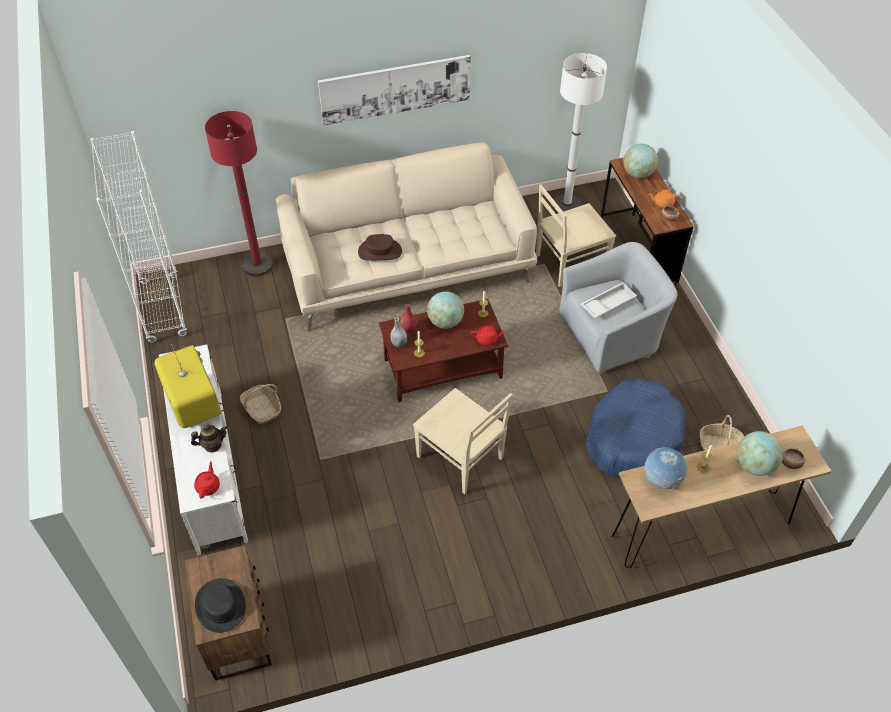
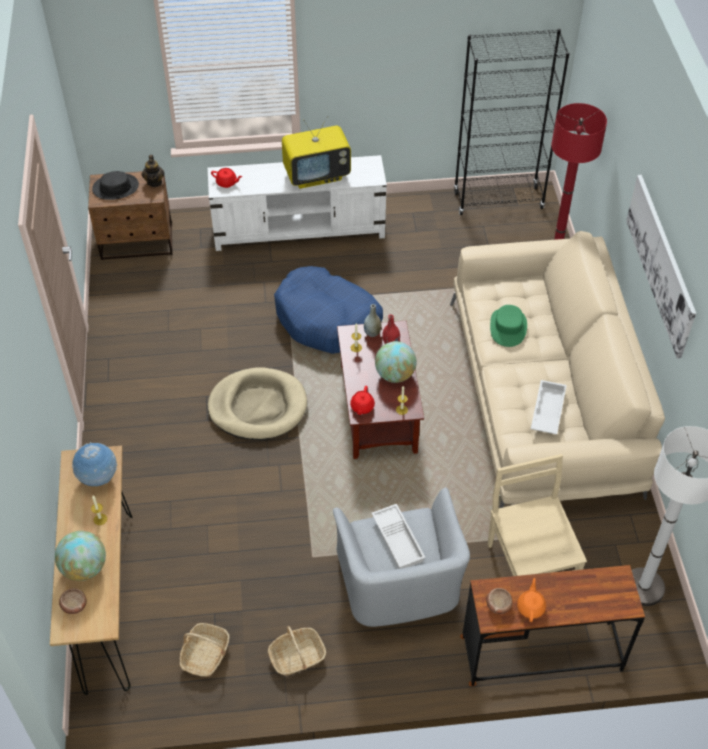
camera: 100 degrees right, 0 degrees up
white bookcase [90,131,187,343] -> black bookcase [454,29,570,215]
teapot [191,424,227,452] -> teapot moved to [142,155,165,187]
basket [240,384,281,424] -> basket moved to [268,626,326,676]
brown hat [358,234,402,261] -> green hat [490,305,527,347]
beige chair [413,388,513,494] -> beige dog bed [208,368,307,440]
blue dog bed [586,379,686,477] -> blue dog bed moved to [274,266,383,354]
globe [623,144,658,178] -> none
none -> white tray [531,380,567,434]

